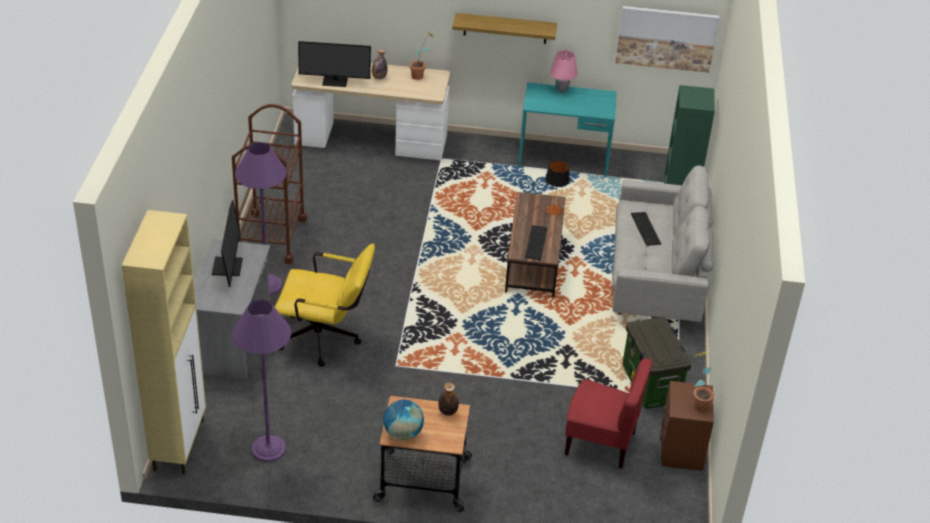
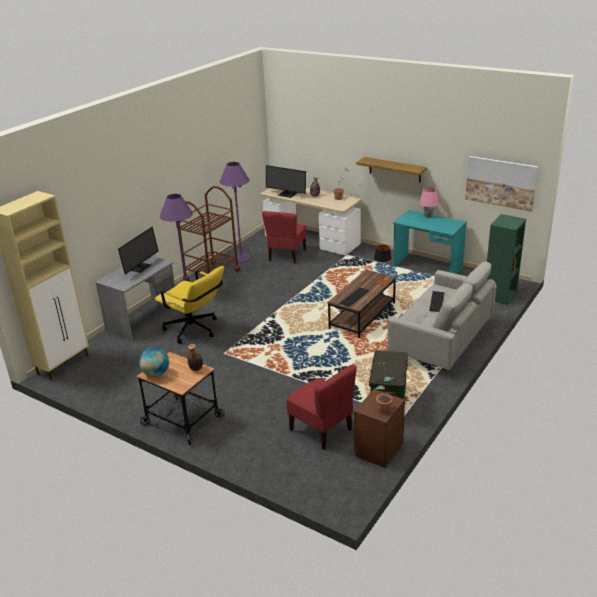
camera: 30 degrees right, 10 degrees down
purple floor lamp [232,300,291,462] -> purple floor lamp moved to [220,162,250,263]
none -> red chair [262,211,306,263]

